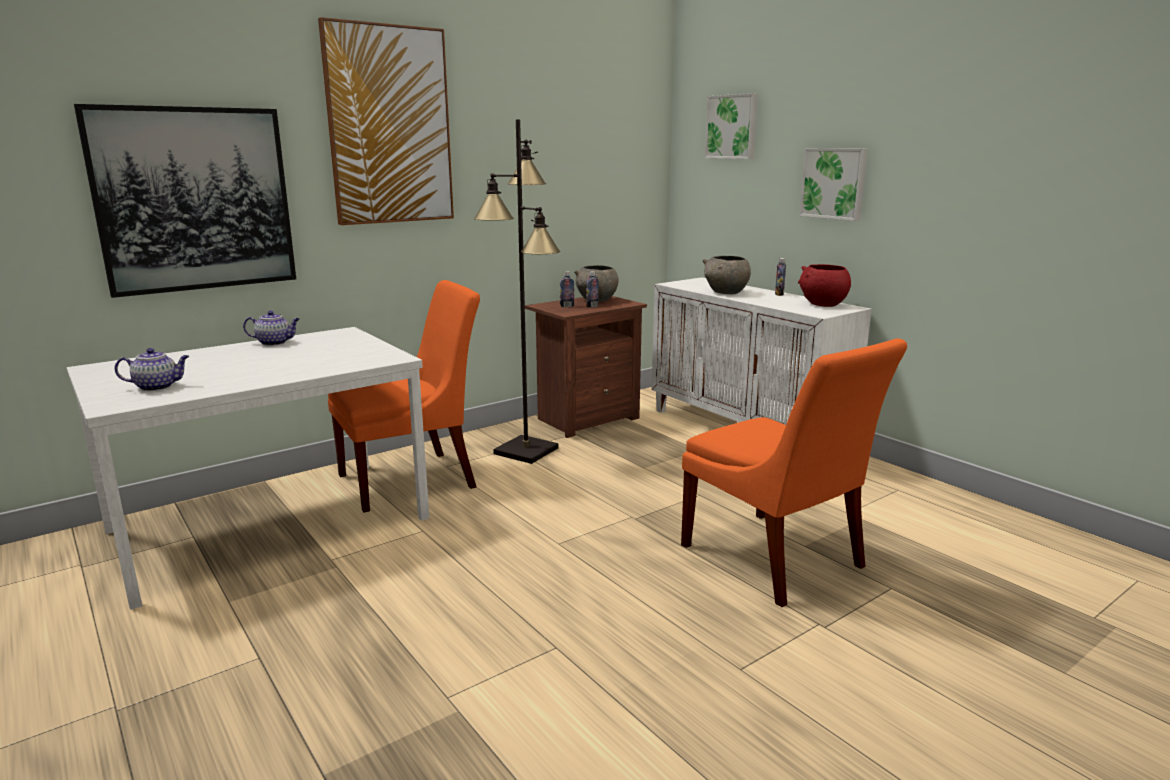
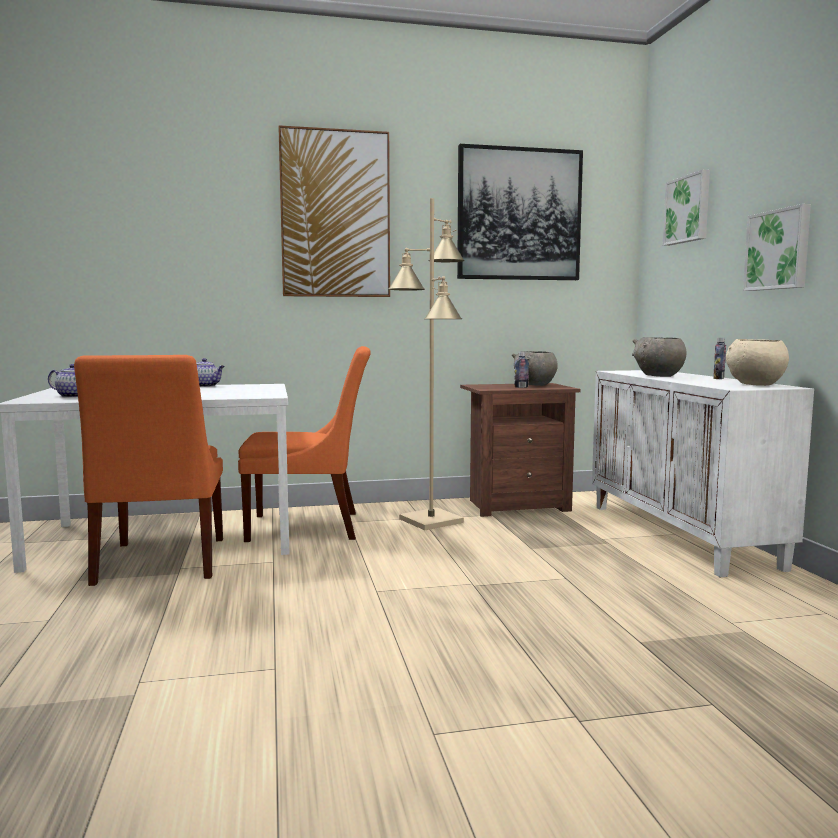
camera: 25 degrees right, 10 degrees down
picture [74,104,296,298] -> picture moved to [457,144,583,280]
black floor lamp [474,119,561,464] -> beige floor lamp [388,198,465,530]
bottle [560,271,575,307] -> none
orange chair [681,338,907,607] -> orange chair moved to [74,355,223,586]
red bowl [798,264,851,307] -> beige bowl [726,339,789,386]

